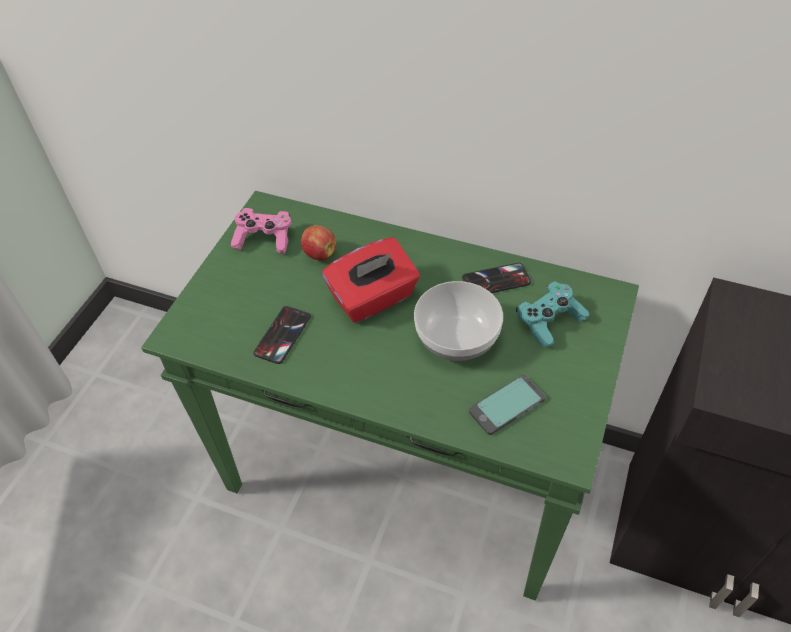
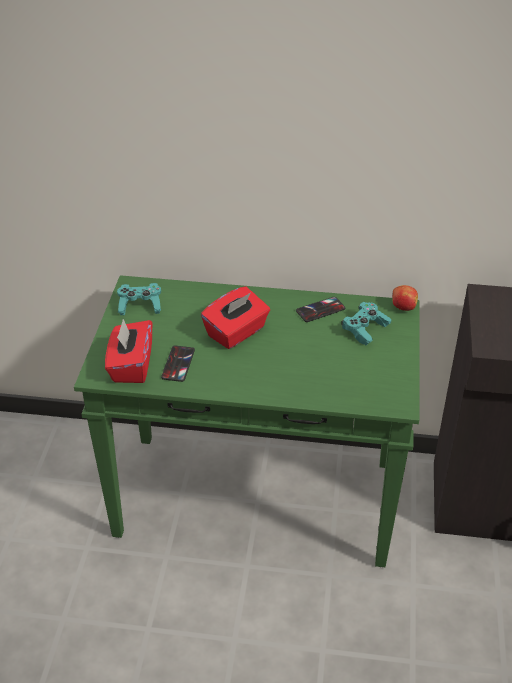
camera: 15 degrees left, 10 degrees down
pink game controller [231,208,291,254] -> turquoise game controller [117,283,161,315]
apple [301,225,336,260] -> apple moved to [393,285,418,311]
bowl [414,281,503,361] -> none
phone [469,375,546,435] -> none
none -> red tissue box [105,319,152,383]

